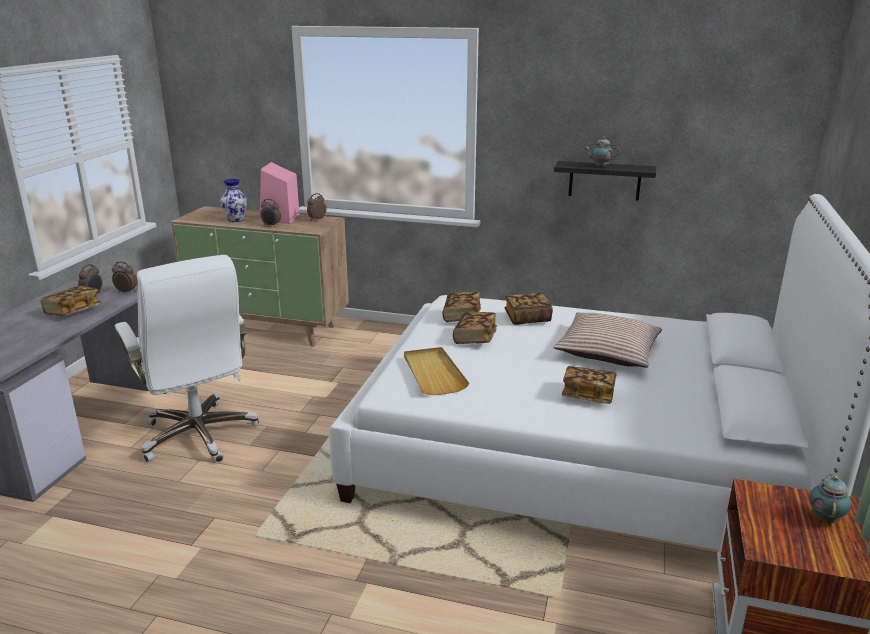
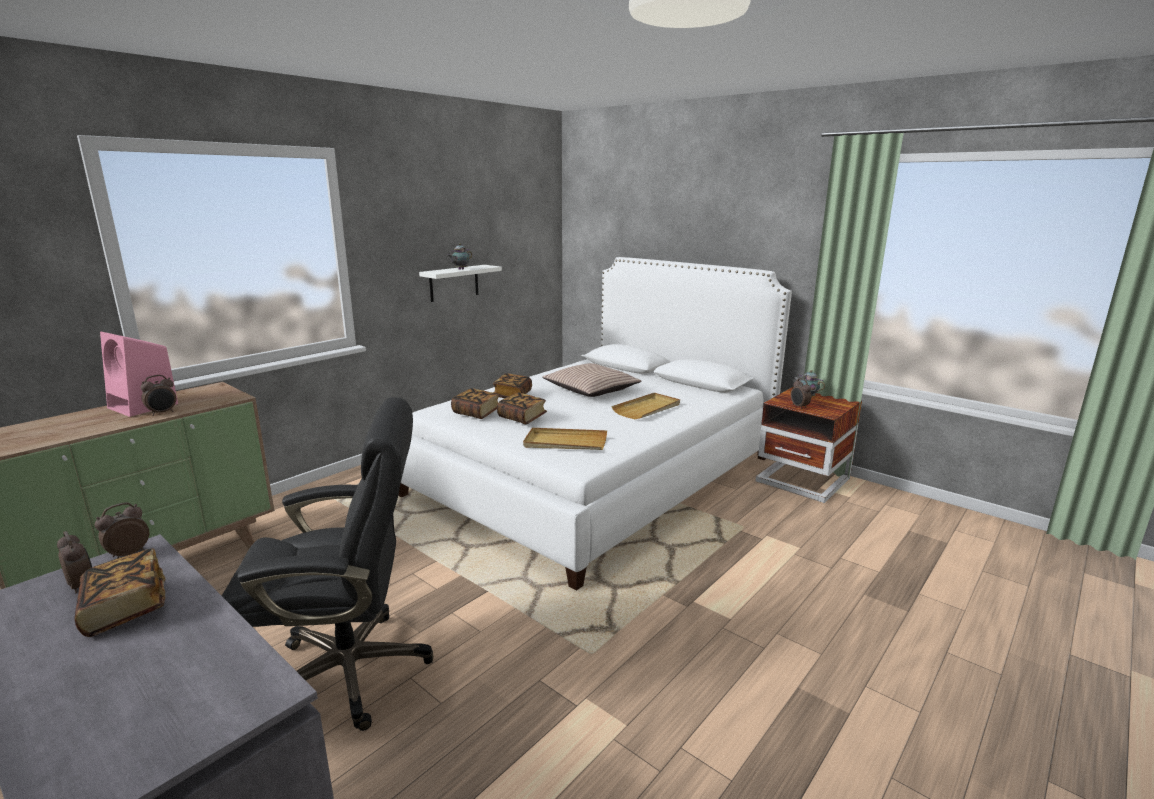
camera: 65 degrees left, 5 degrees down
white office chair [115,255,259,462] -> black office chair [221,397,433,731]
vase [221,179,247,222] -> none
alarm clock [307,193,326,221] -> alarm clock moved to [791,378,811,409]
black shelf [554,161,656,201] -> white shelf [419,265,502,302]
book [562,366,617,404] -> beige tray [611,393,680,419]

